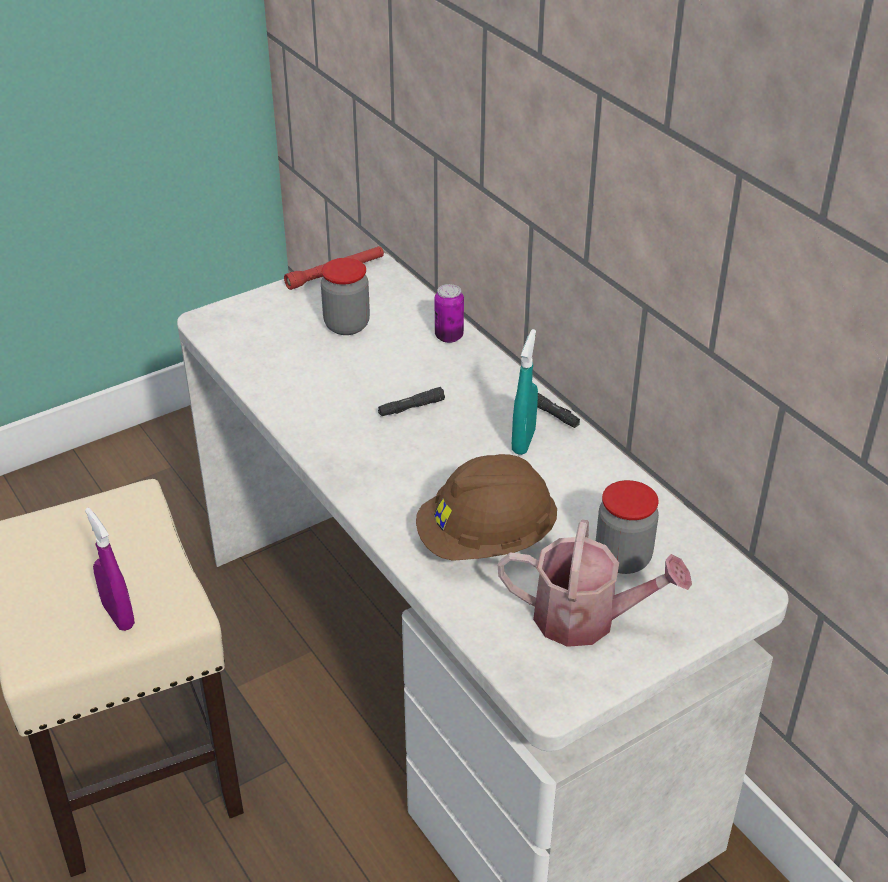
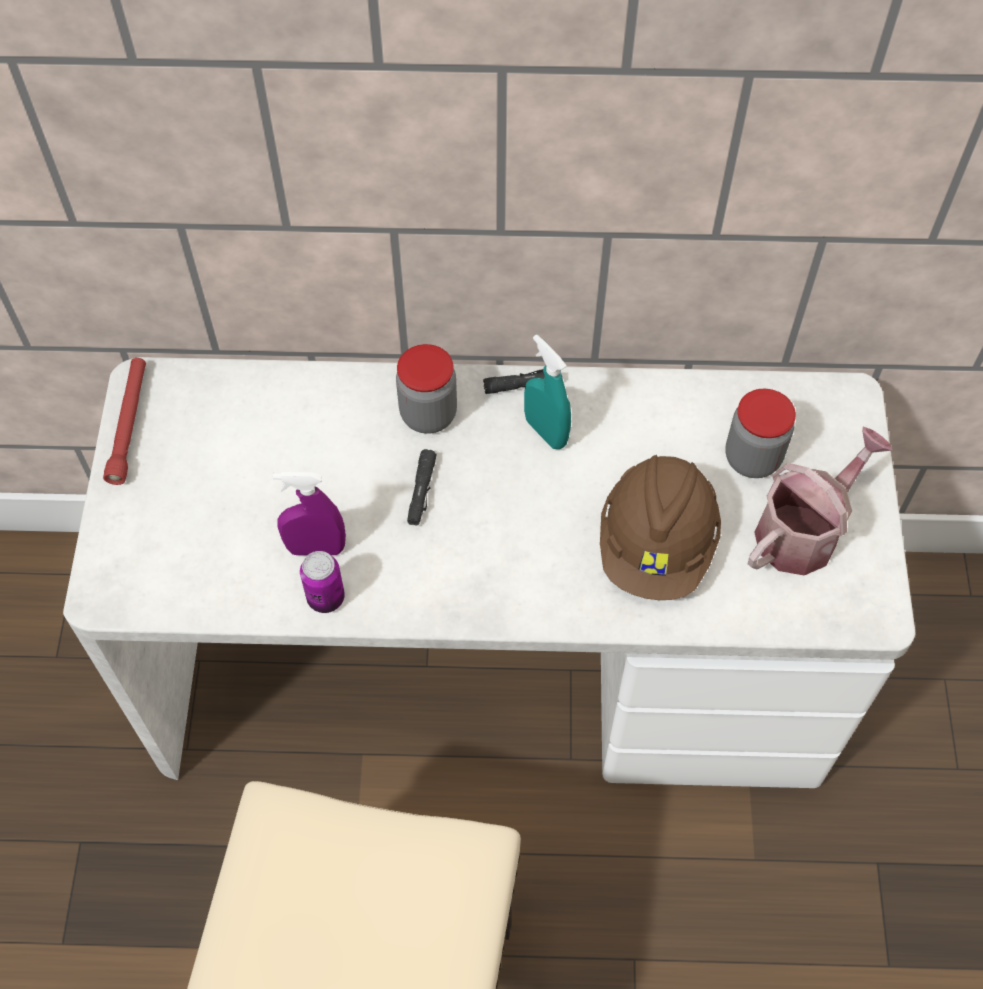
camera: 55 degrees left, 20 degrees up
purple spray bottle [85,508,135,631] -> purple spray bottle moved to [273,472,346,555]
jar [321,258,370,335] -> jar moved to [396,344,457,434]
can [435,284,464,343] -> can moved to [300,551,345,613]

